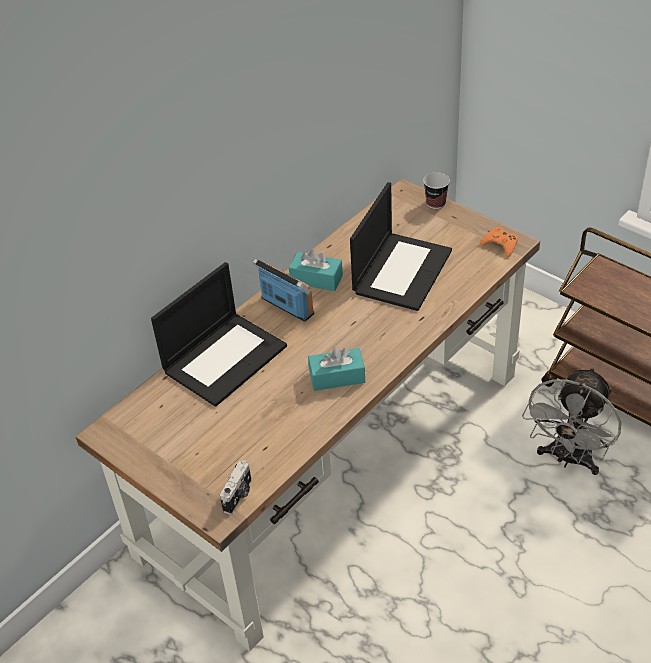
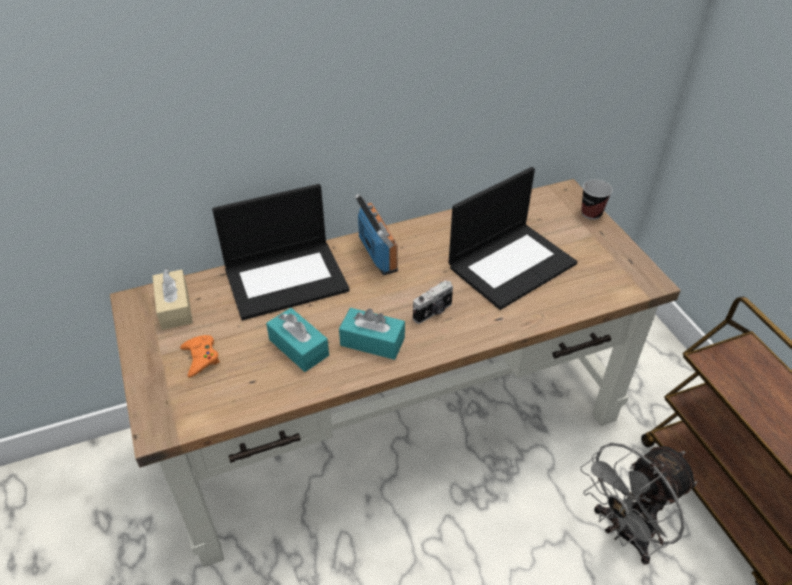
camera: 25 degrees right, 0 degrees up
camera [220,460,252,515] -> camera moved to [413,280,453,324]
turquoise tissue box [289,249,343,291] -> turquoise tissue box moved to [266,308,329,372]
orange game controller [480,227,518,258] -> orange game controller moved to [180,335,220,377]
none -> beige tissue box [152,268,193,330]

